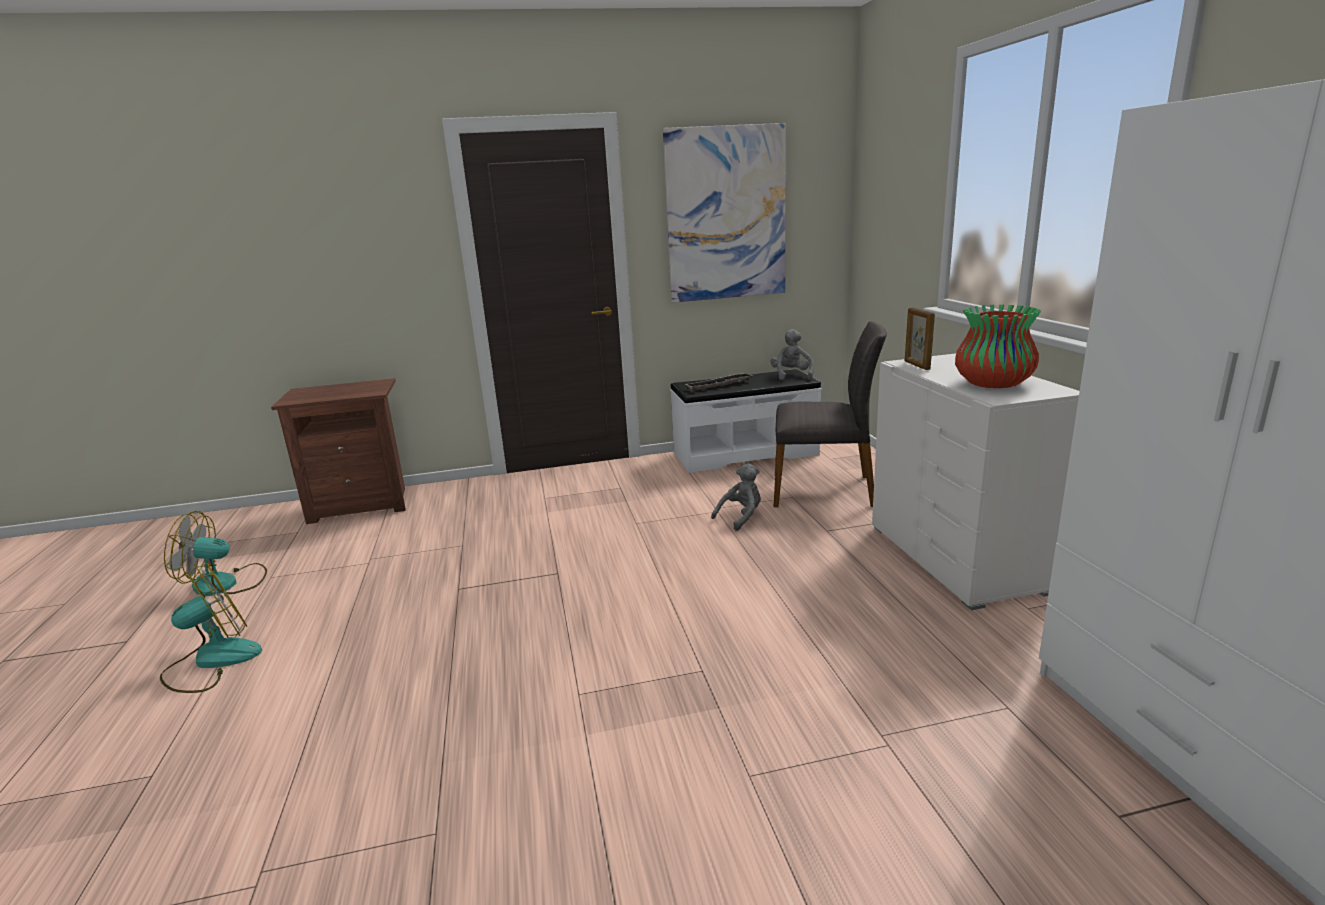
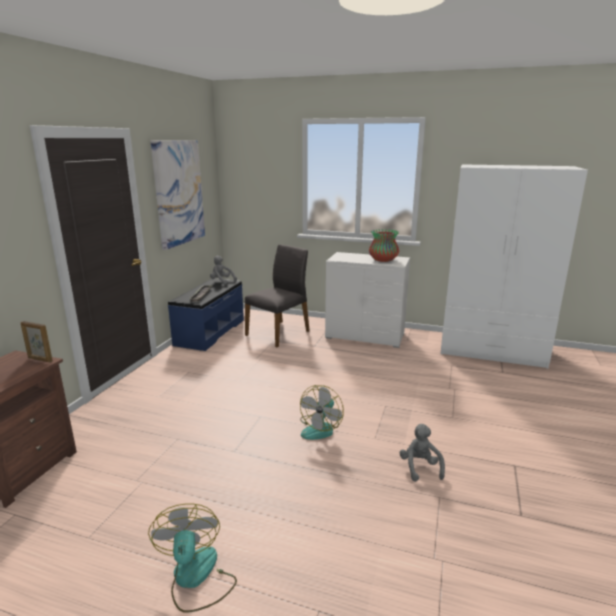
camera: 60 degrees left, 0 degrees up
fan [164,511,267,597] -> fan moved to [300,385,344,440]
white bench [670,369,822,473] -> blue bench [168,278,244,351]
grey plush toy [711,463,761,531] -> grey plush toy moved to [399,424,445,482]
picture frame [905,307,935,370] -> picture frame moved to [21,321,53,362]

